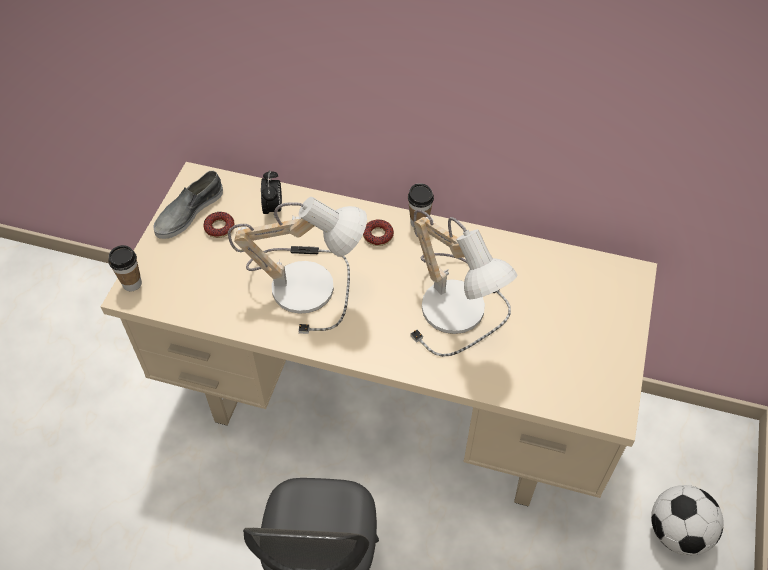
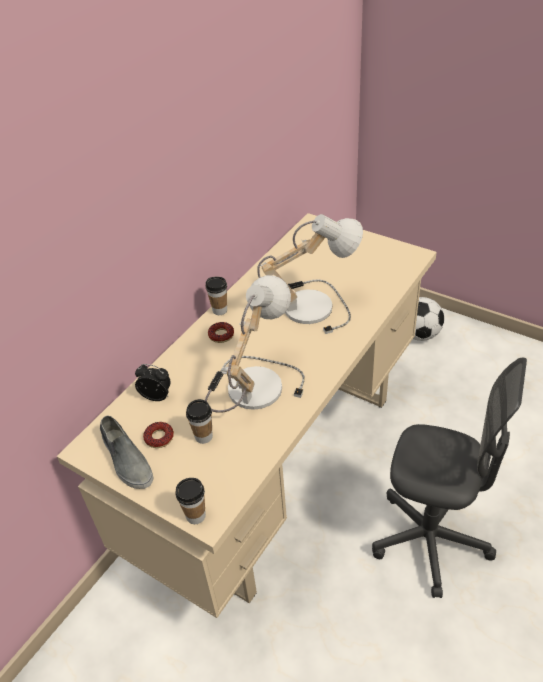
camera: 70 degrees left, 10 degrees down
none -> cup [186,399,213,444]

